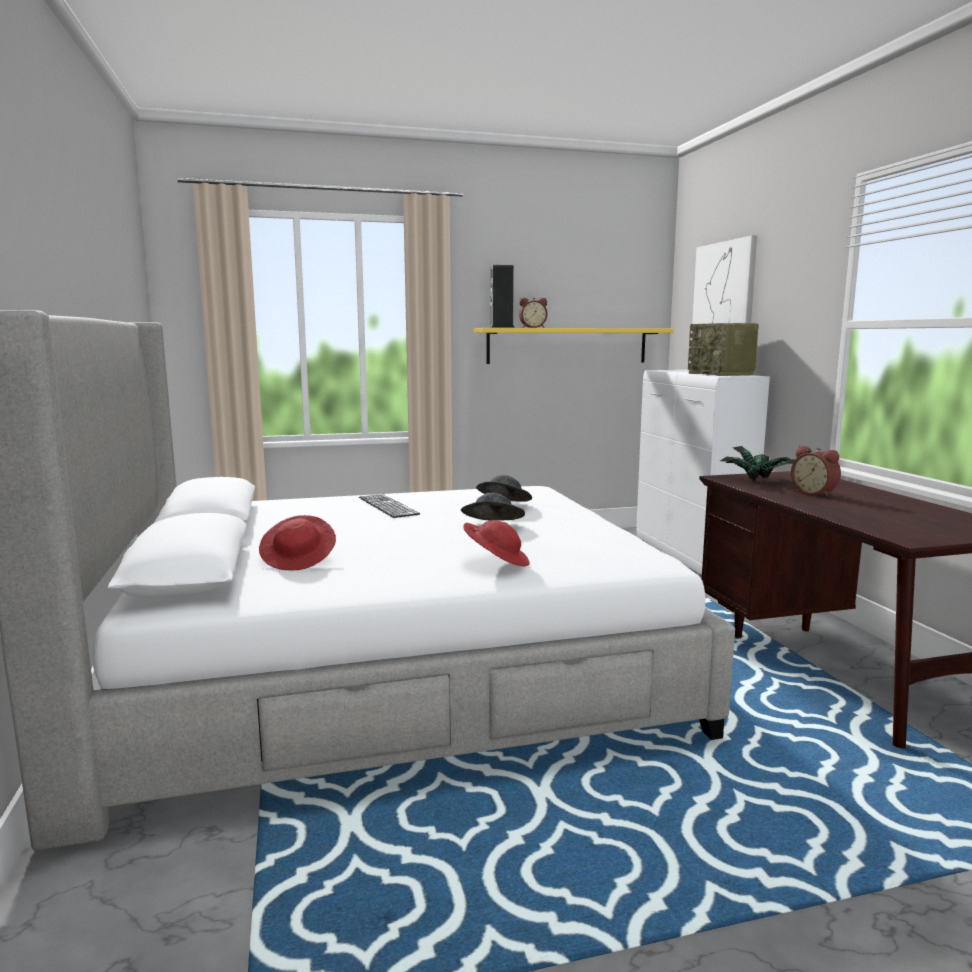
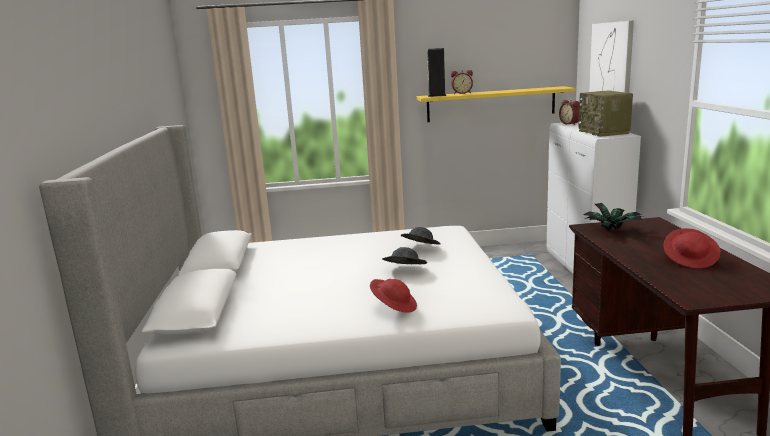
camera: 10 degrees right, 5 degrees up
red hat [259,515,336,570] -> red hat moved to [663,228,721,268]
keyboard [359,494,420,518] -> none
alarm clock [791,446,841,497] -> alarm clock moved to [559,100,581,125]

